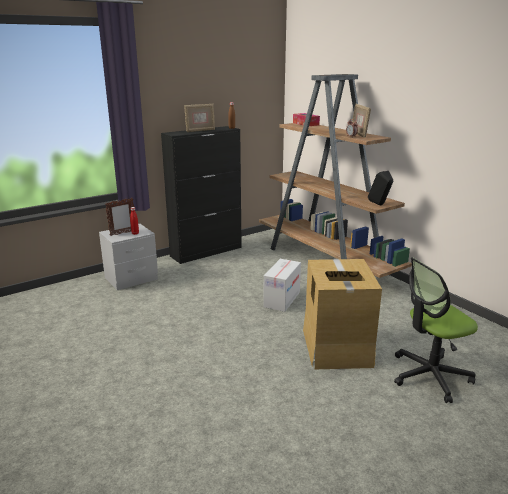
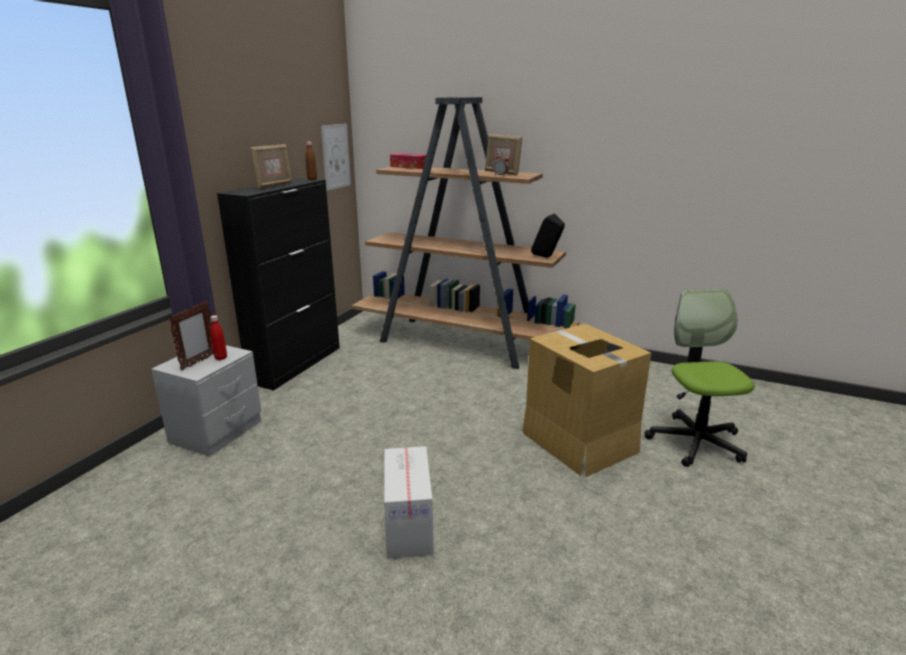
camera: 30 degrees left, 0 degrees up
cardboard box [263,259,301,312] -> cardboard box moved to [384,446,433,559]
office chair [394,257,478,403] -> office chair turned 135 degrees clockwise [644,289,755,467]
none -> picture [321,124,351,191]

